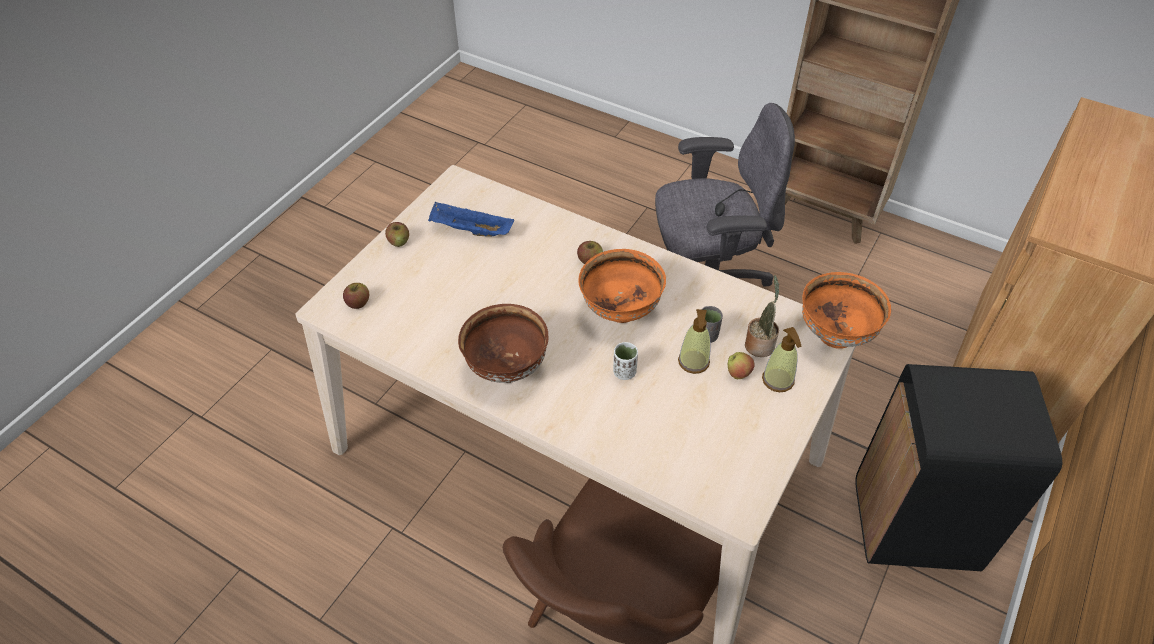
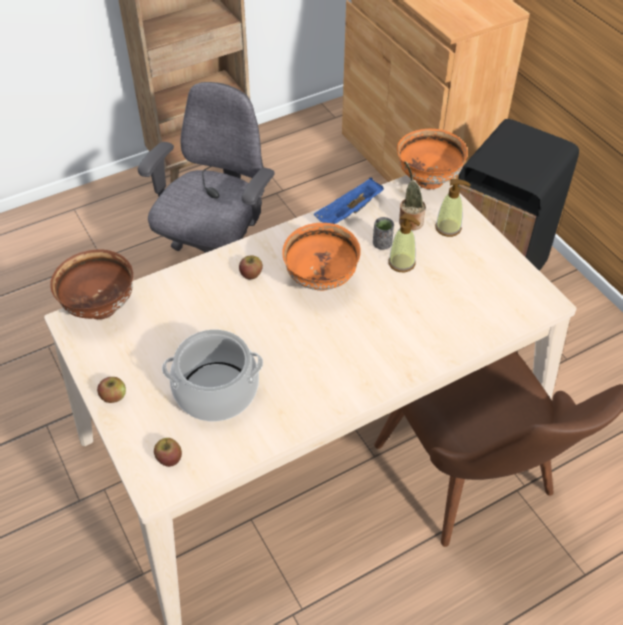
camera: 60 degrees left, 0 degrees up
blue tray [428,201,514,237] -> blue tray moved to [314,178,384,224]
brown bowl [458,304,548,383] -> brown bowl moved to [50,250,133,320]
white cup [613,342,638,380] -> none
apple [728,352,755,379] -> none
none -> cooking pot [162,329,263,421]

